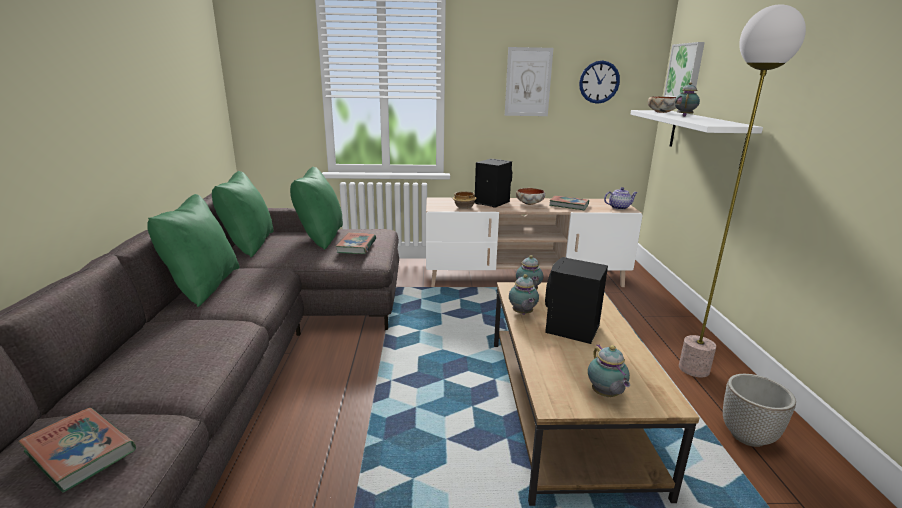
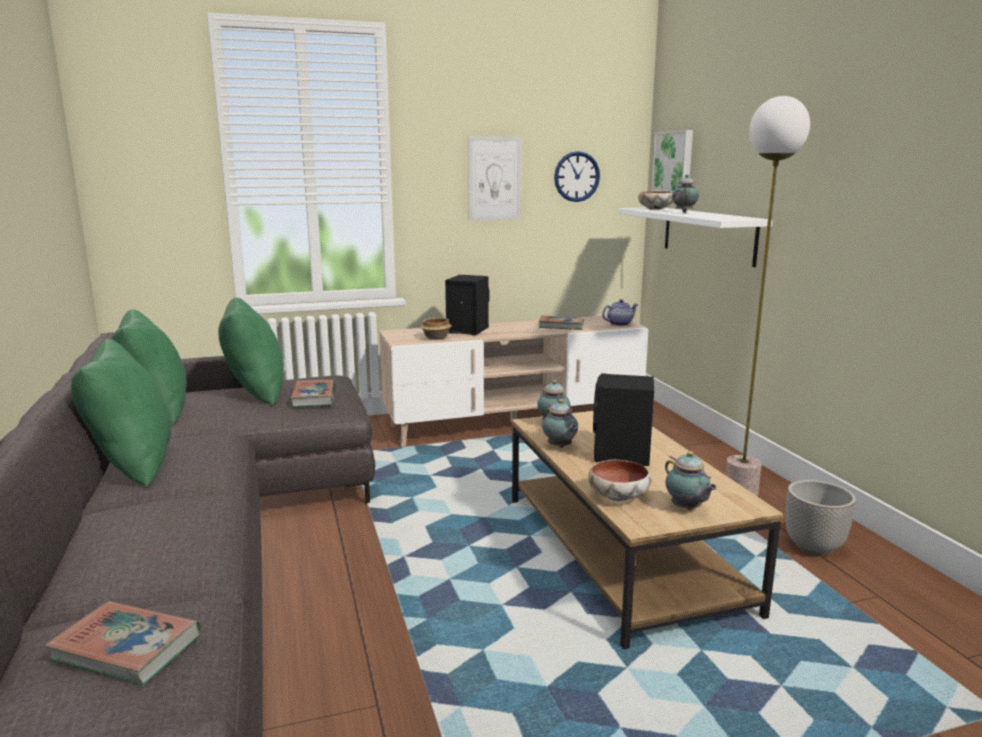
camera: 15 degrees left, 5 degrees down
bowl [516,188,545,205] -> bowl moved to [588,459,651,501]

